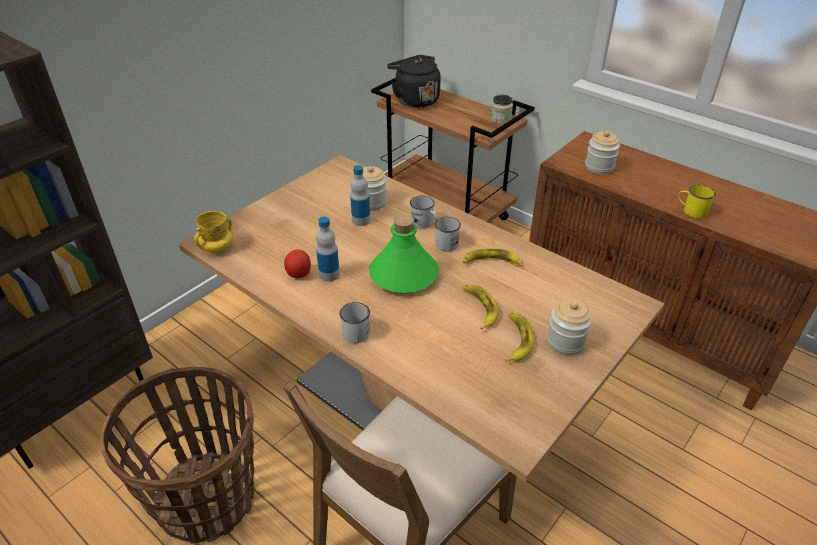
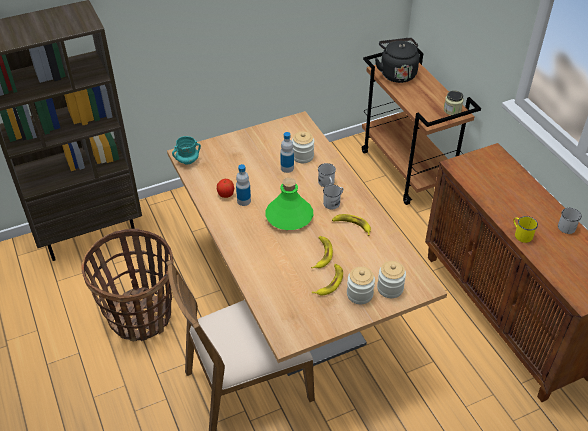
camera: 25 degrees right, 5 degrees up
yellow mug [194,211,233,253] -> turquoise mug [172,136,201,164]
white mug [339,302,370,343] -> white mug moved to [558,208,582,234]
jar [585,131,620,174] -> jar moved to [377,261,406,298]

